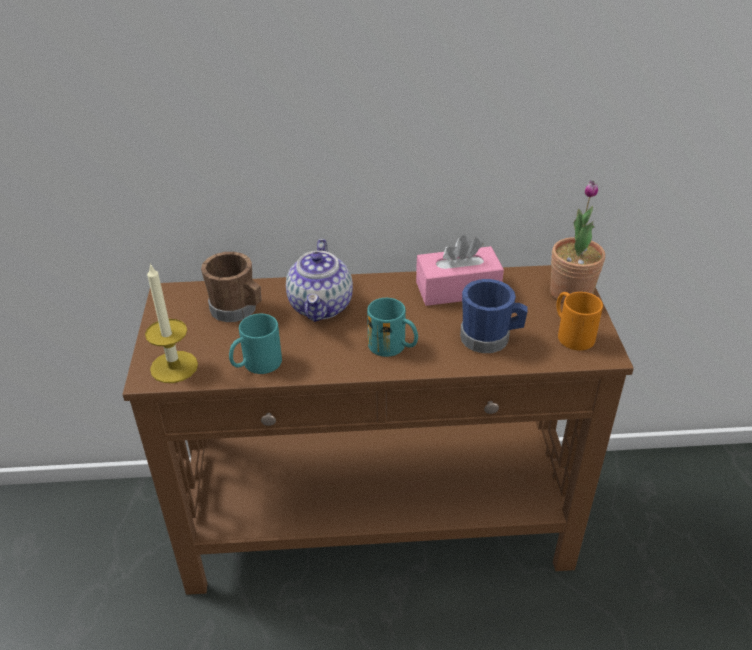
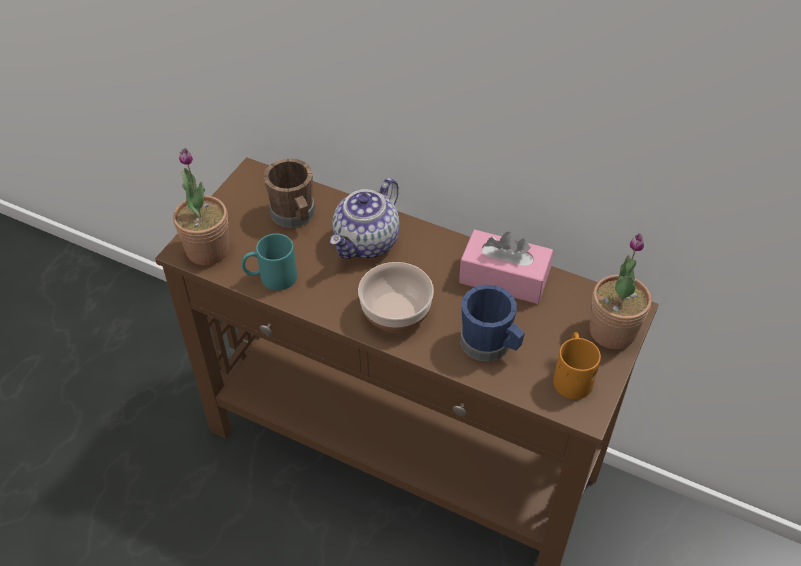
camera: 30 degrees right, 10 degrees up
candle [145,263,198,383] -> potted plant [173,148,230,266]
turquoise mug [367,298,418,357] -> bowl [358,262,434,333]

